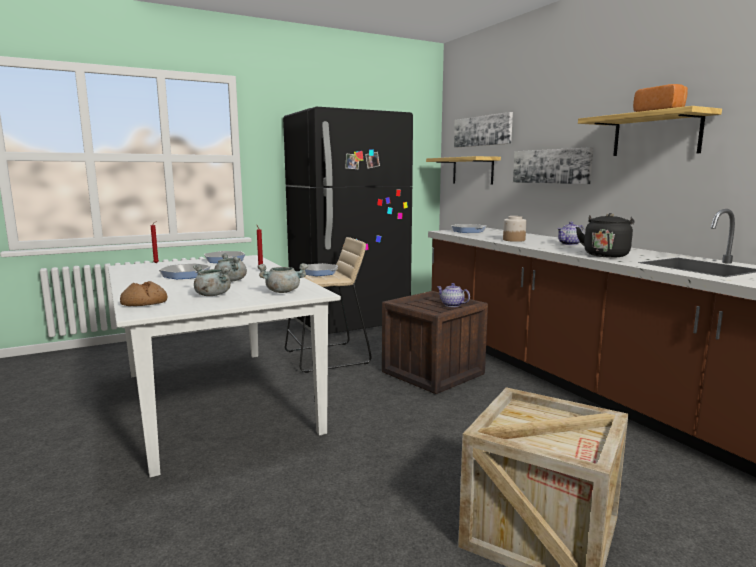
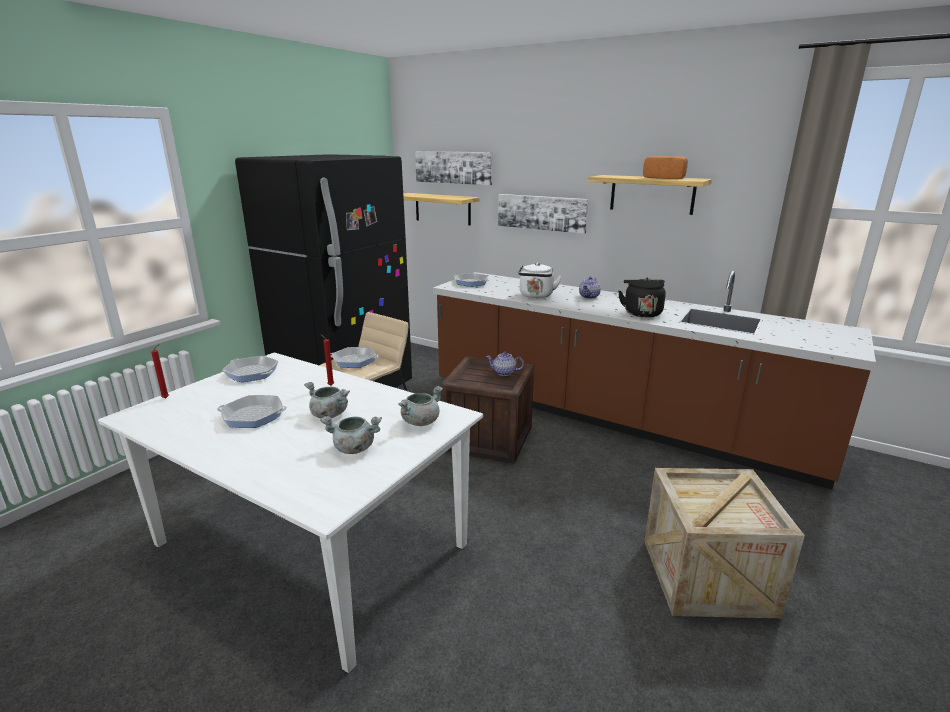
camera: 30 degrees left, 10 degrees up
bread [120,281,168,306] -> none
jar [503,216,527,242] -> white kettle [518,263,562,298]

